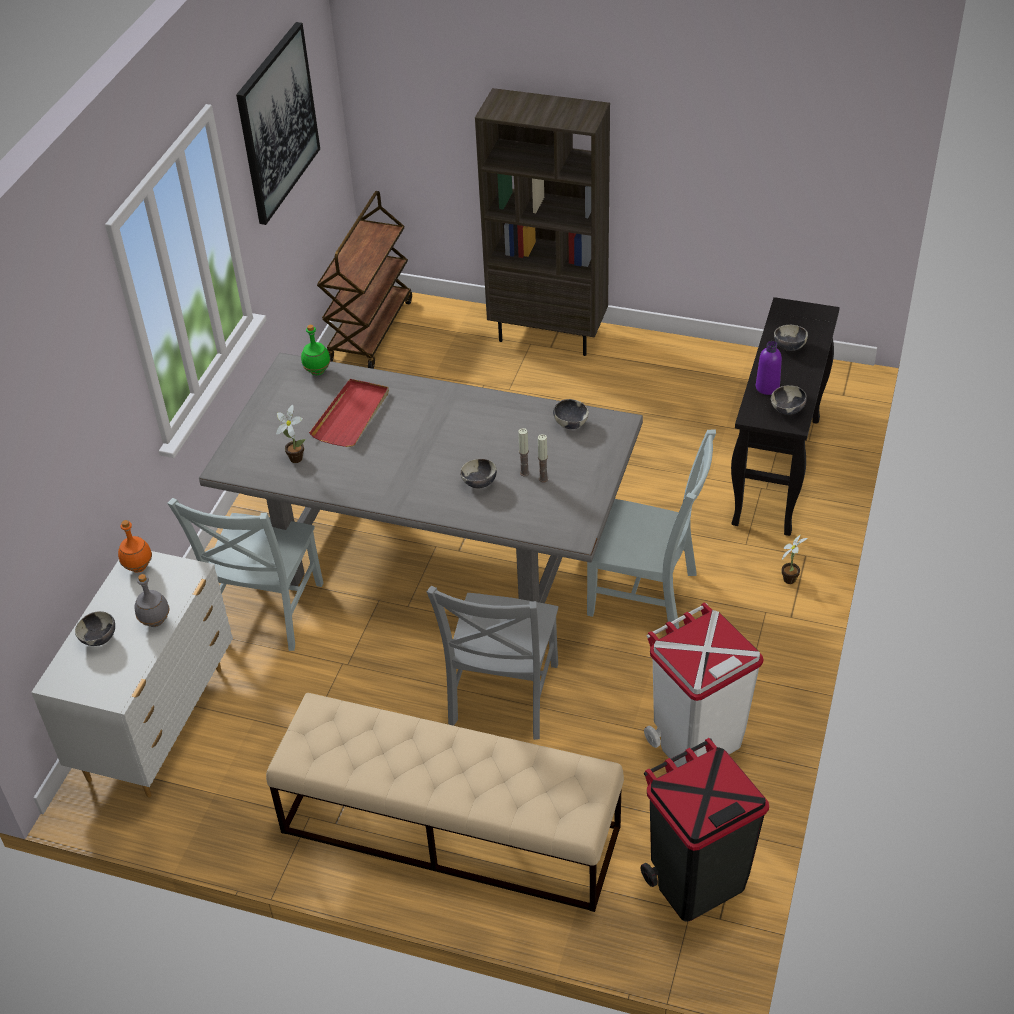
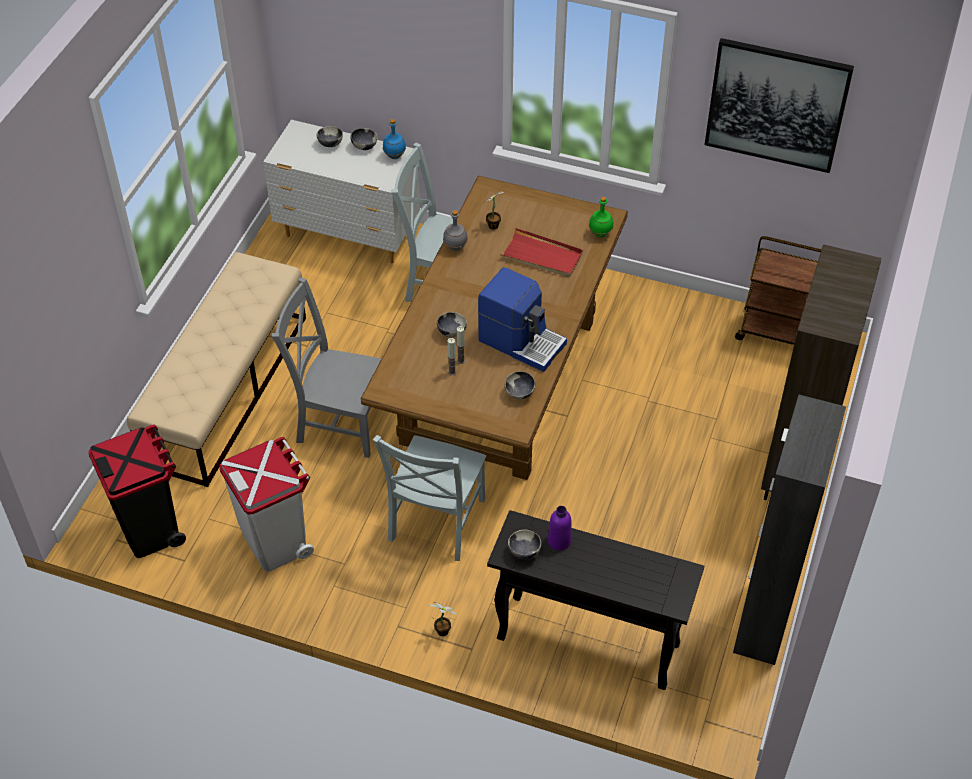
camera: 90 degrees right, 5 degrees up
orange bottle [118,520,152,572] -> blue bottle [383,119,406,159]
grey bottle [134,574,170,627] -> grey bottle moved to [443,210,468,251]
grey dining table [199,353,643,603] -> brown dining table [361,176,628,480]
bowl [774,325,808,351] -> bowl moved to [350,128,378,150]
none -> coffee machine [478,267,567,372]
none -> black cabinet [733,395,846,665]

